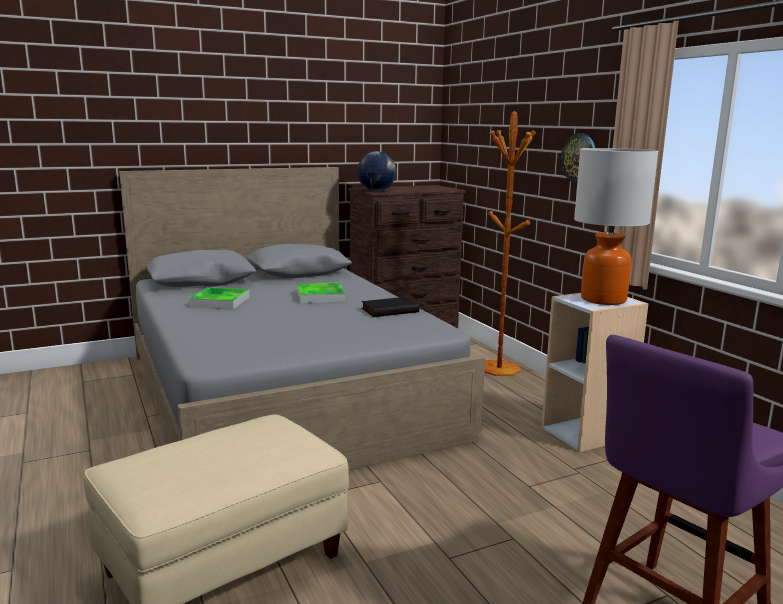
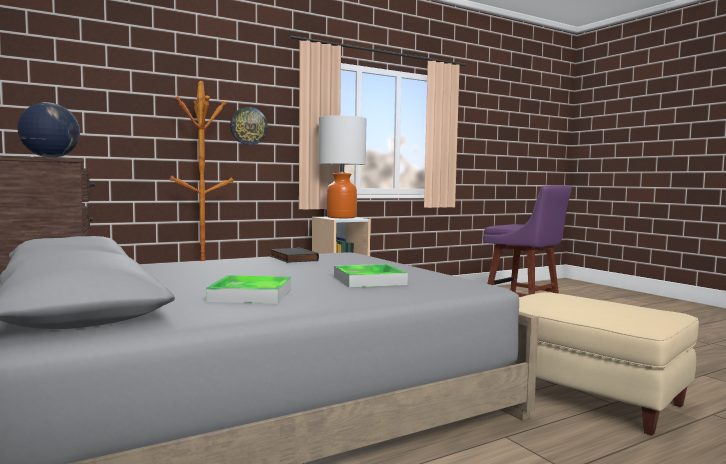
camera: 95 degrees left, 10 degrees down
tray [297,282,345,303] -> tray moved to [334,264,408,288]

